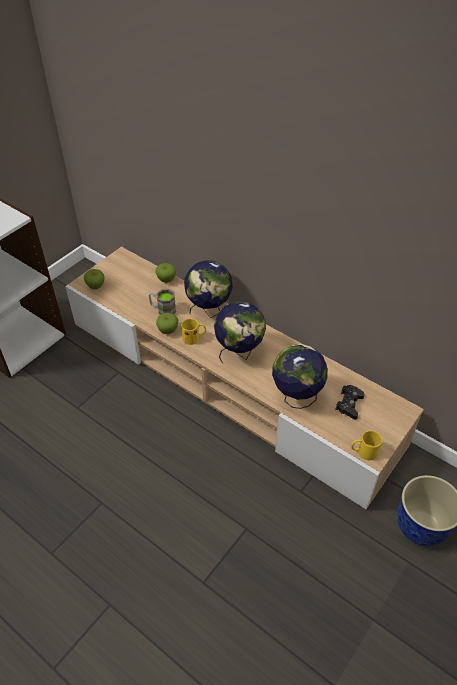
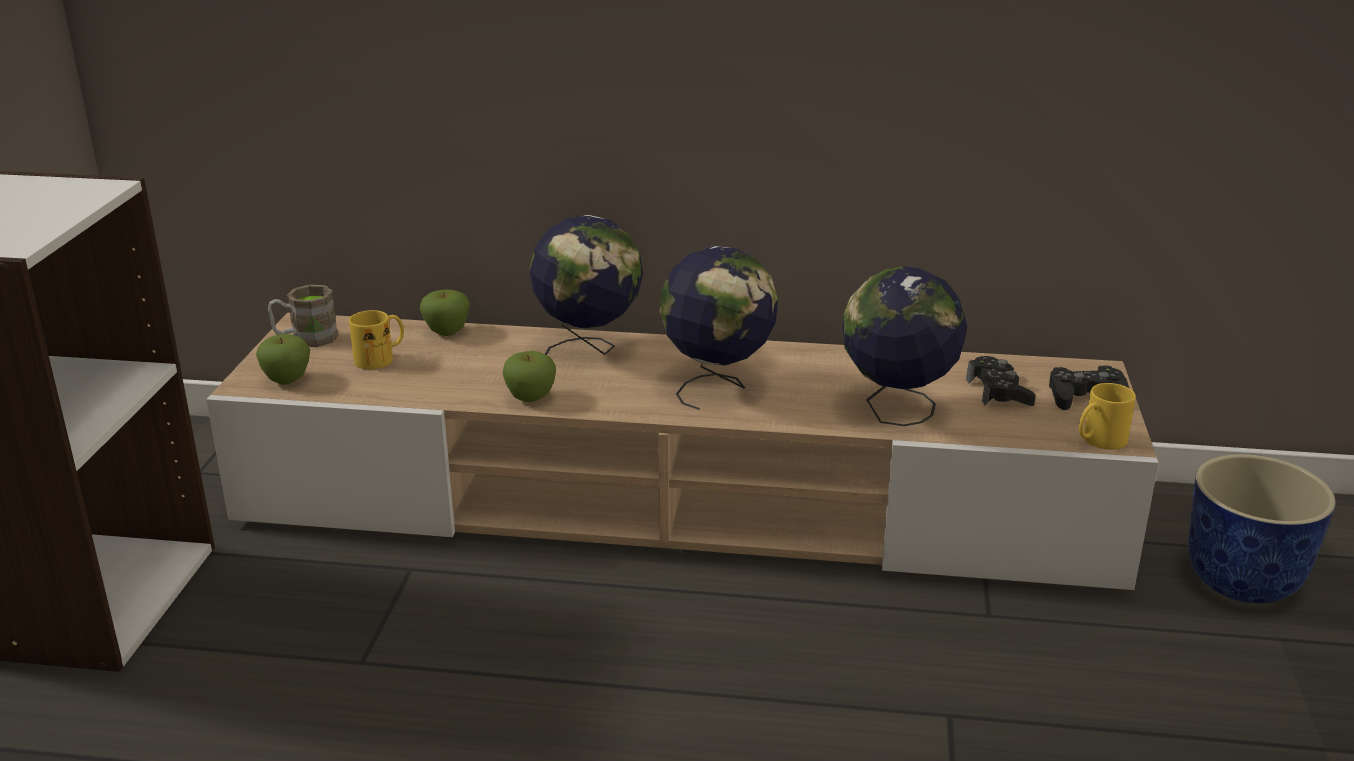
camera: 30 degrees left, 20 degrees down
brown mug [149,289,176,315] -> brown mug moved to [268,284,339,347]
yellow mug [181,319,206,345] -> yellow mug moved to [349,310,404,369]
none -> black game controller [1049,365,1129,410]

